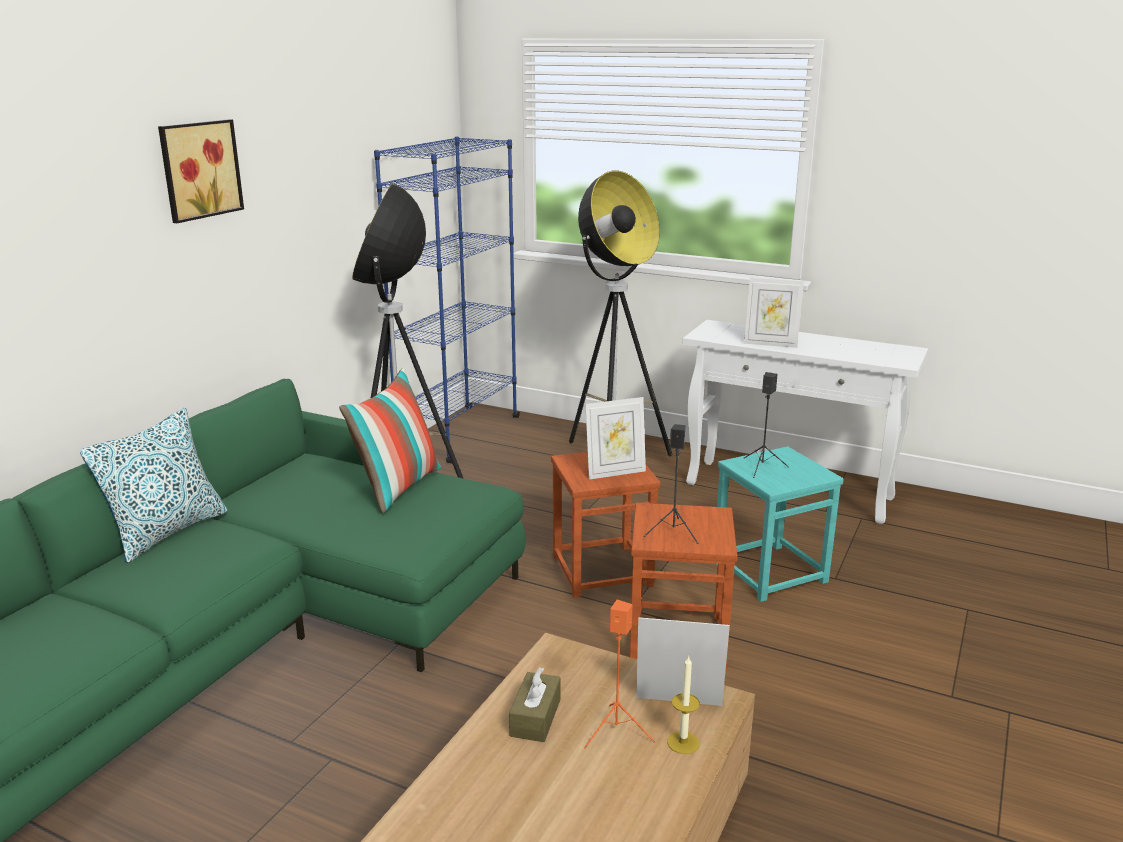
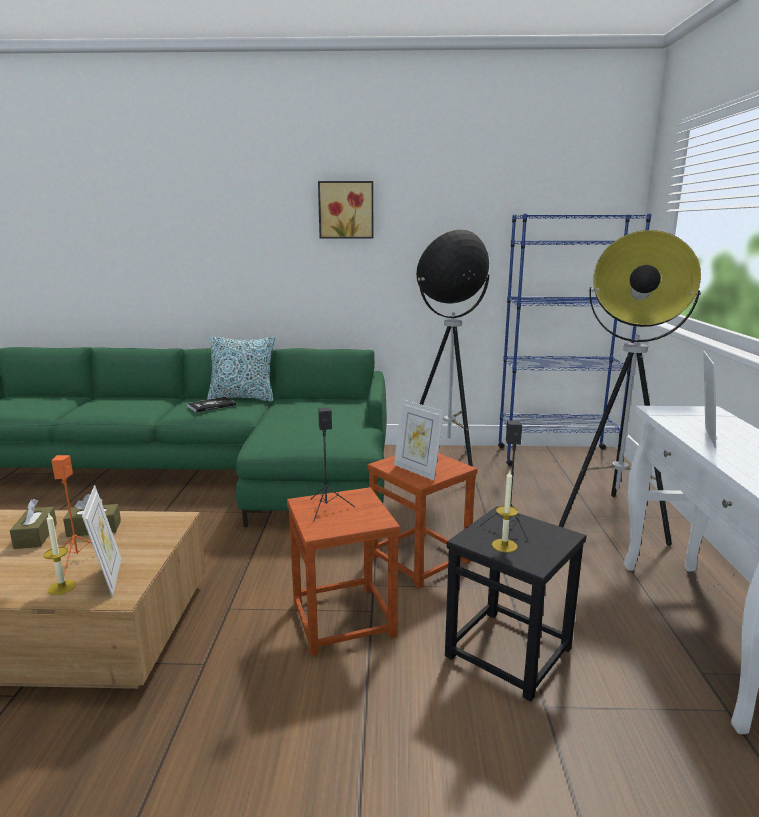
camera: 65 degrees right, 5 degrees down
pillow [339,368,441,514] -> none
turquoise stool [716,446,844,602] -> black stool [445,506,586,702]
picture frame [744,278,804,348] -> picture frame turned 150 degrees counterclockwise [703,351,716,449]
none -> brown tissue box [10,499,57,549]
none -> book [187,397,236,413]
none -> candle [492,471,518,553]

